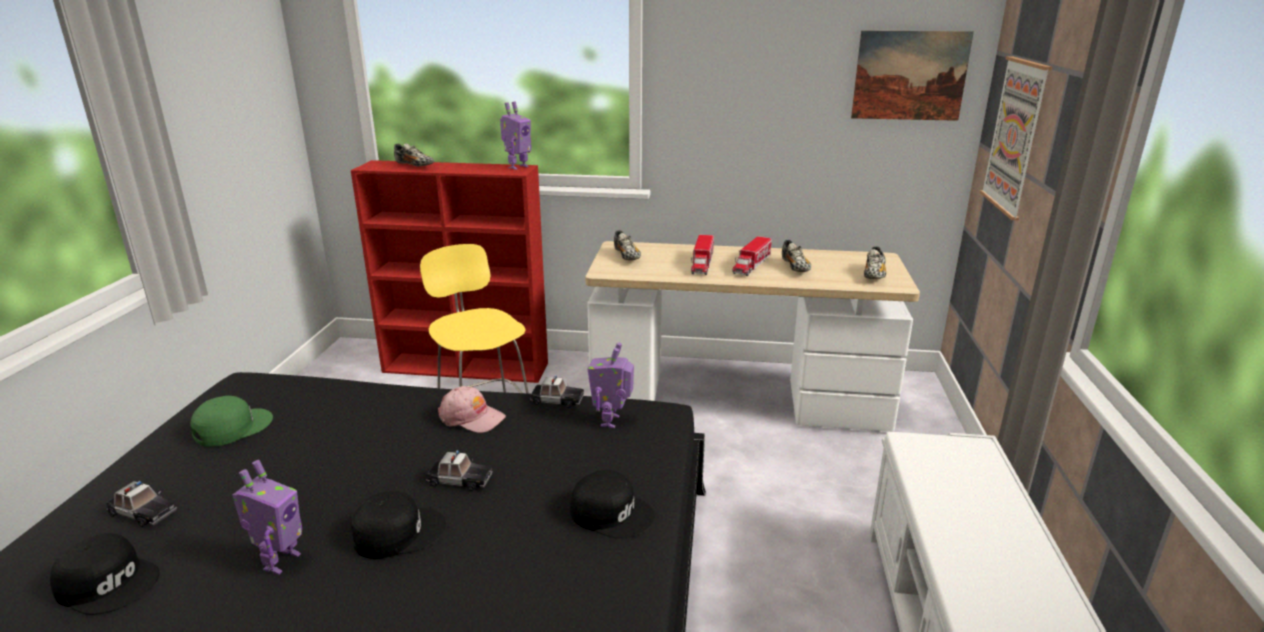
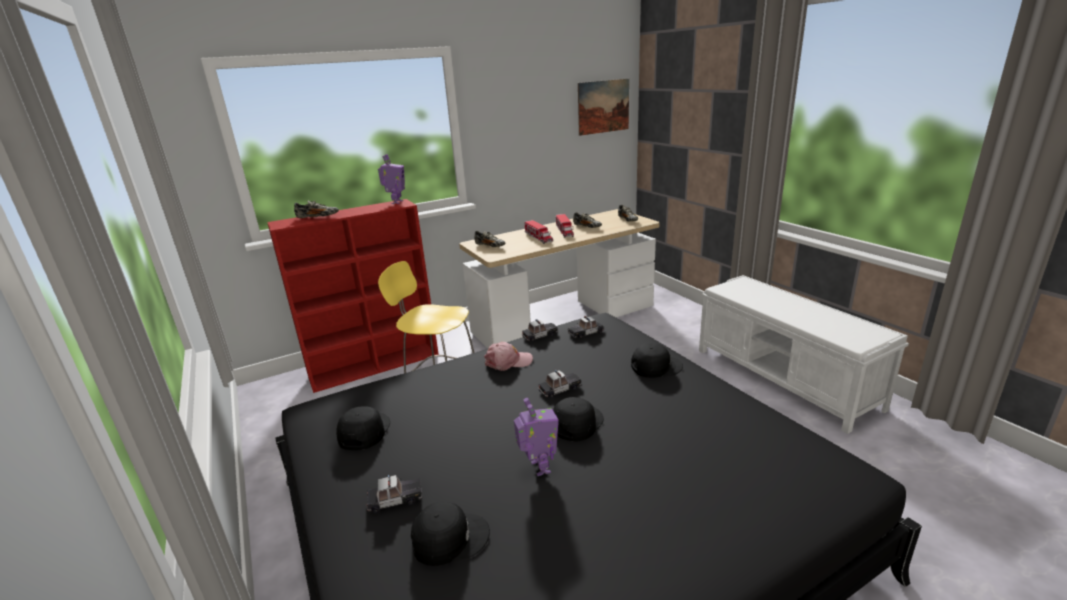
camera: 35 degrees left, 0 degrees up
green cap [190,396,273,447] -> black cap [336,406,390,450]
toy robot [588,342,634,428] -> toy car [568,316,604,338]
picture [980,56,1052,220] -> none

